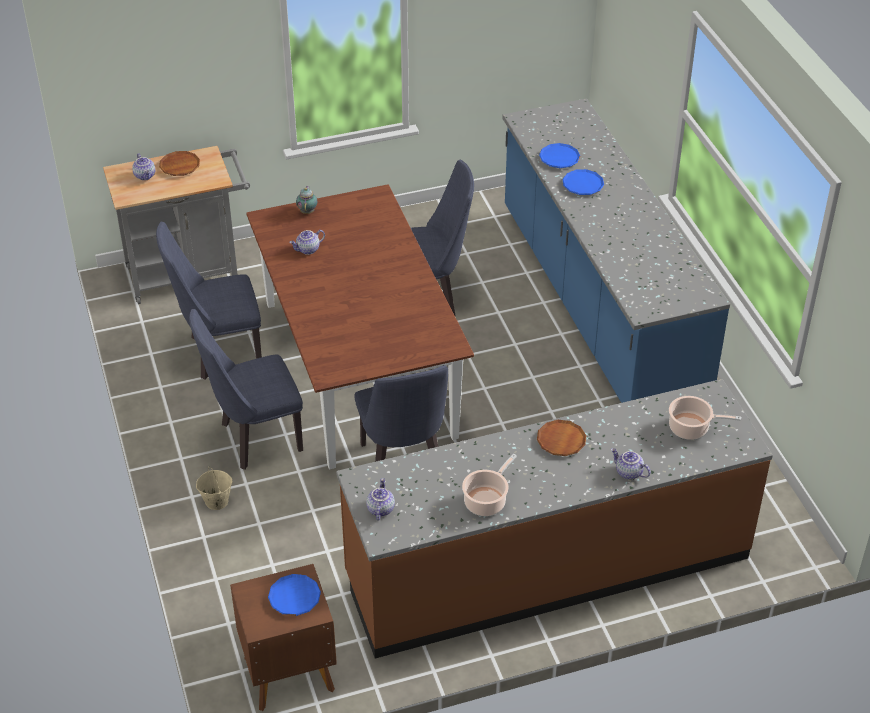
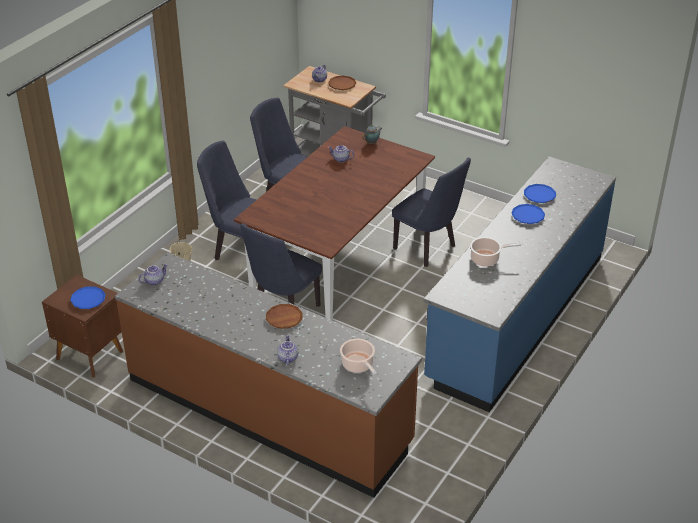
camera: 50 degrees right, 5 degrees down
cooking pot [462,454,517,516] -> cooking pot moved to [470,237,521,267]

